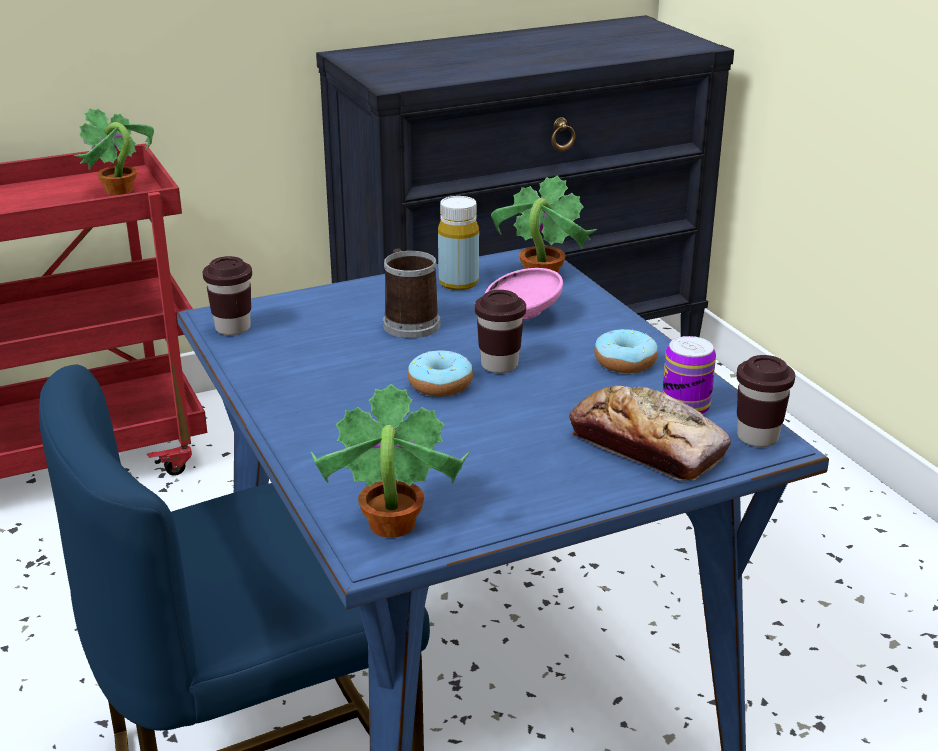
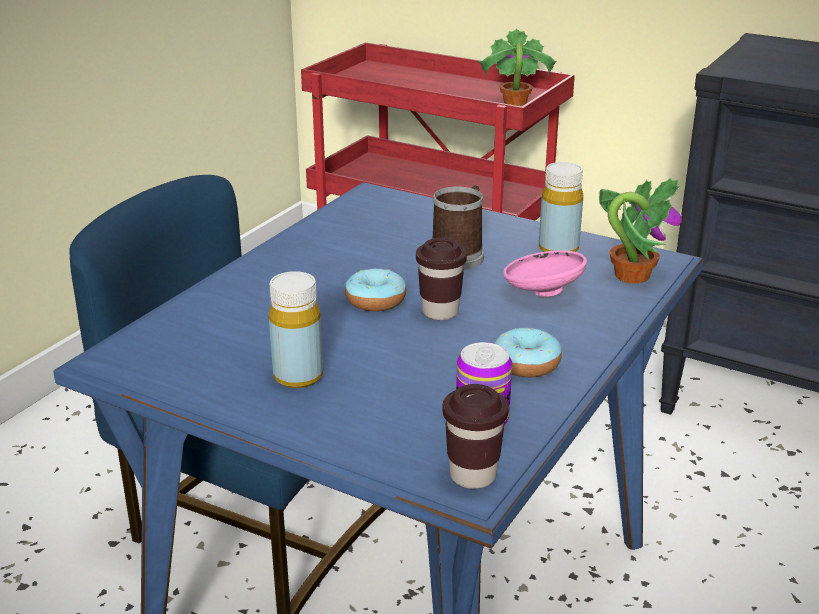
camera: 55 degrees right, 0 degrees up
brown cup [203,256,252,335] -> none
potted plant [311,384,470,538] -> none
bread [569,385,731,481] -> none
none -> yellow bottle [269,271,323,388]

